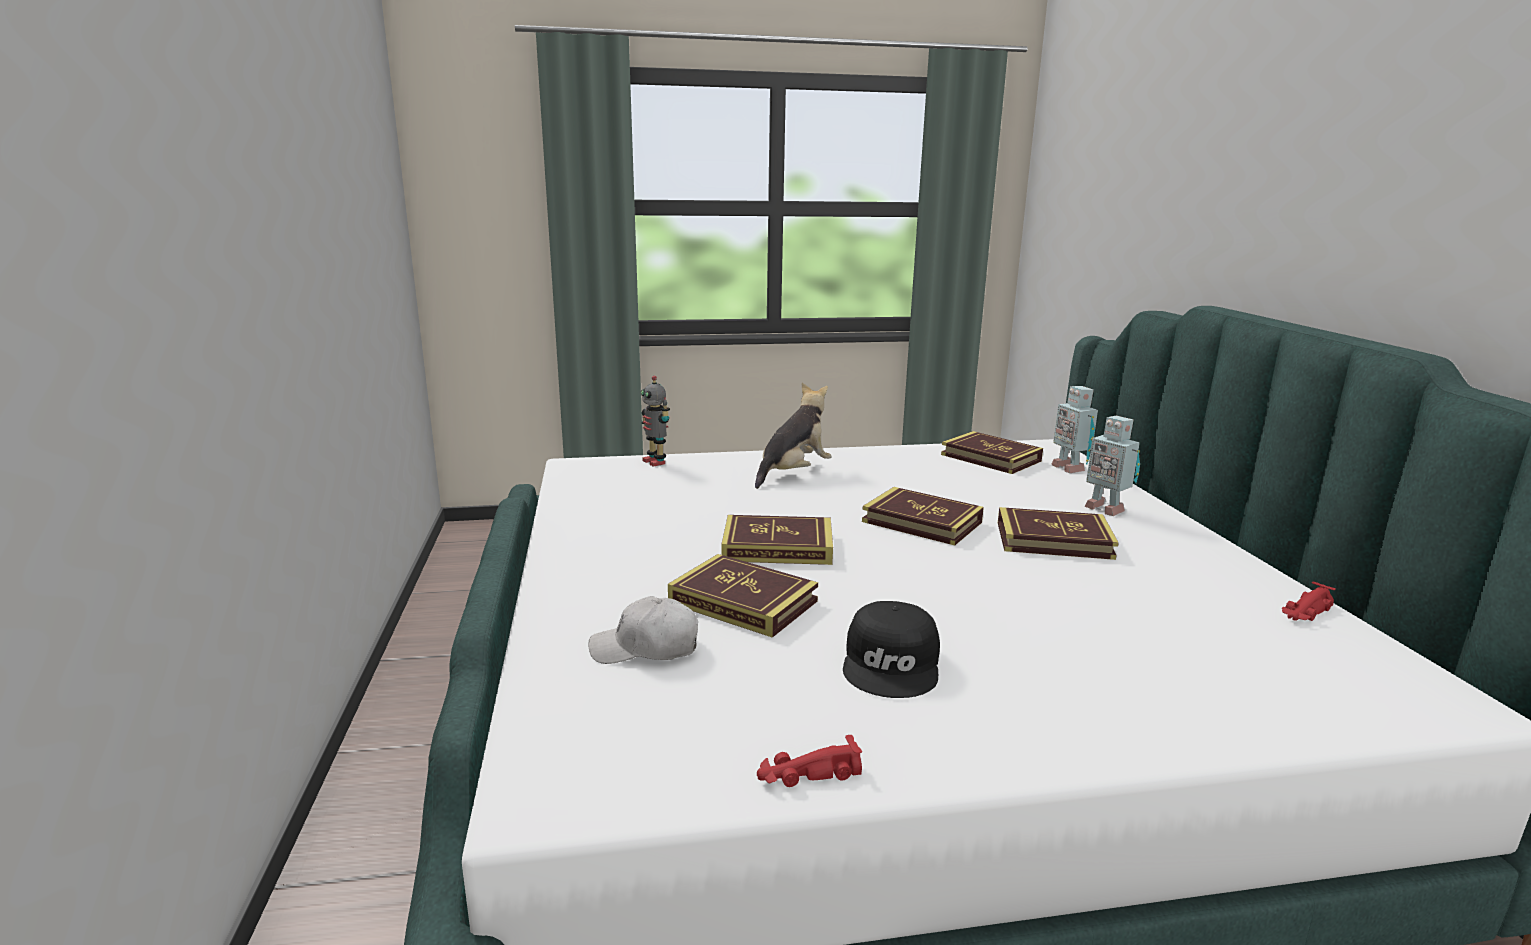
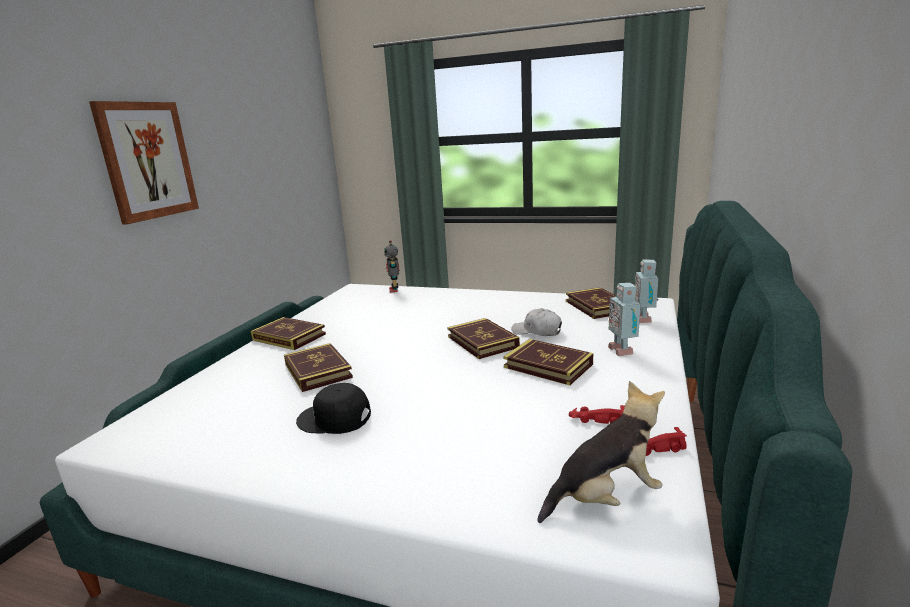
camera: 30 degrees right, 0 degrees up
white cap [588,596,698,664] -> white cap moved to [512,308,562,336]
book [722,515,833,565] -> book moved to [251,317,326,350]
plush toy [755,383,832,489] -> plush toy moved to [537,381,665,523]
red toy car [757,735,862,787] -> red toy car moved to [569,405,625,424]
black cap [843,601,940,698] -> black cap turned 60 degrees clockwise [296,383,371,434]
none -> picture [89,101,199,224]

